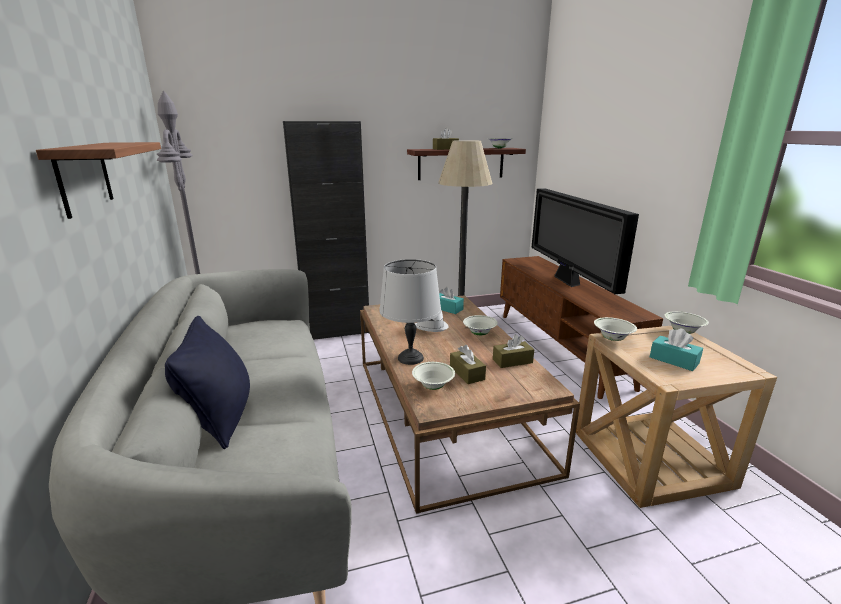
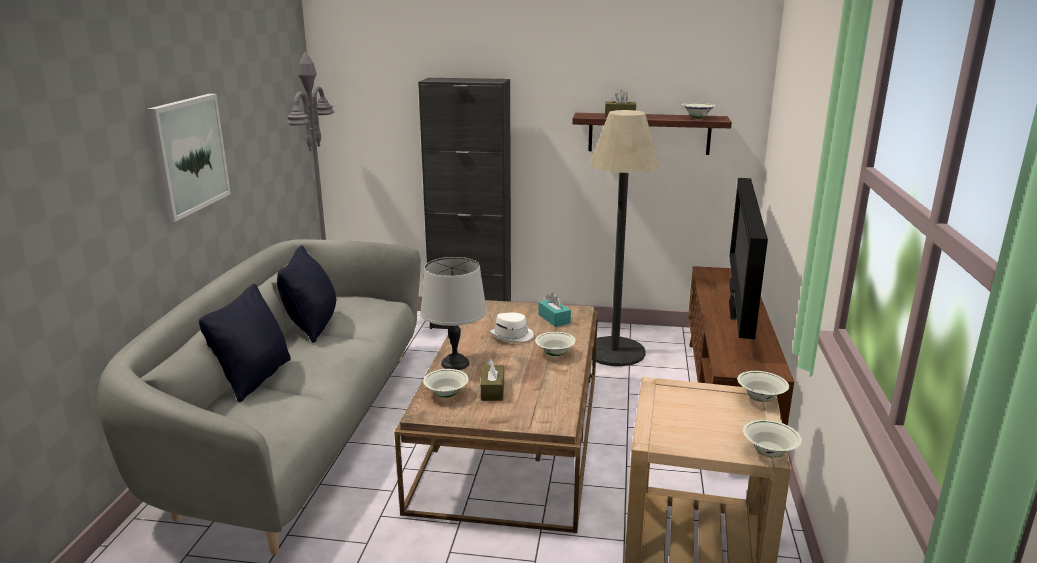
camera: 25 degrees right, 0 degrees up
shelf [36,142,161,219] -> picture [147,94,231,222]
brown tissue box [493,334,534,368] -> none
white bowl [594,317,637,341] -> white bowl moved to [743,420,802,458]
turquoise tissue box [650,328,703,371] -> none
none -> black pillow [277,245,336,343]

